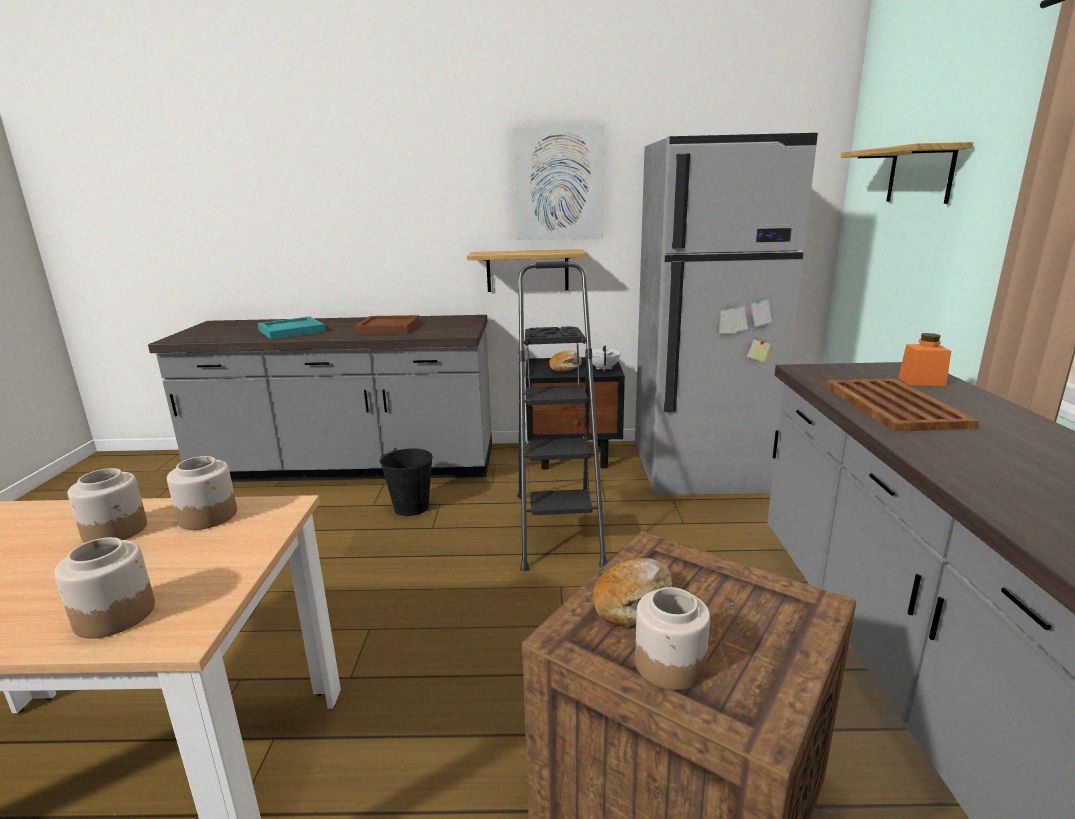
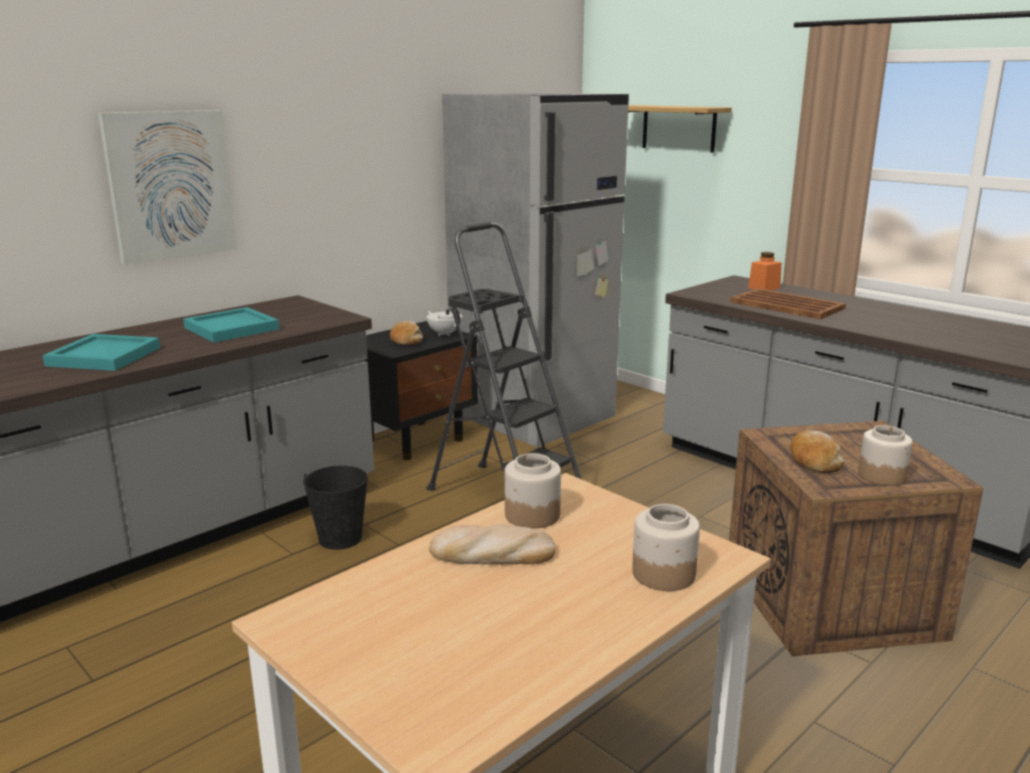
camera: 45 degrees left, 0 degrees up
jar [67,468,147,543] -> bread [429,524,556,565]
brown tray [354,315,419,334] -> turquoise tray [183,307,279,343]
shelf [467,249,586,292] -> none
picture [512,125,604,240] -> picture moved to [98,110,237,264]

